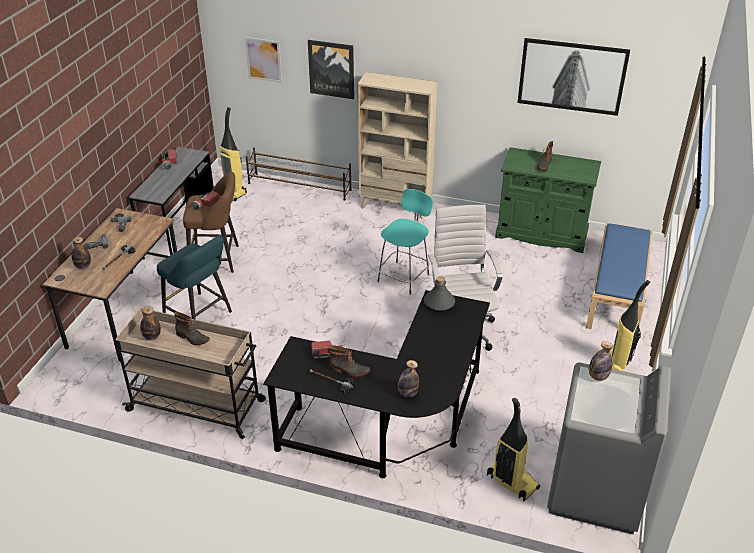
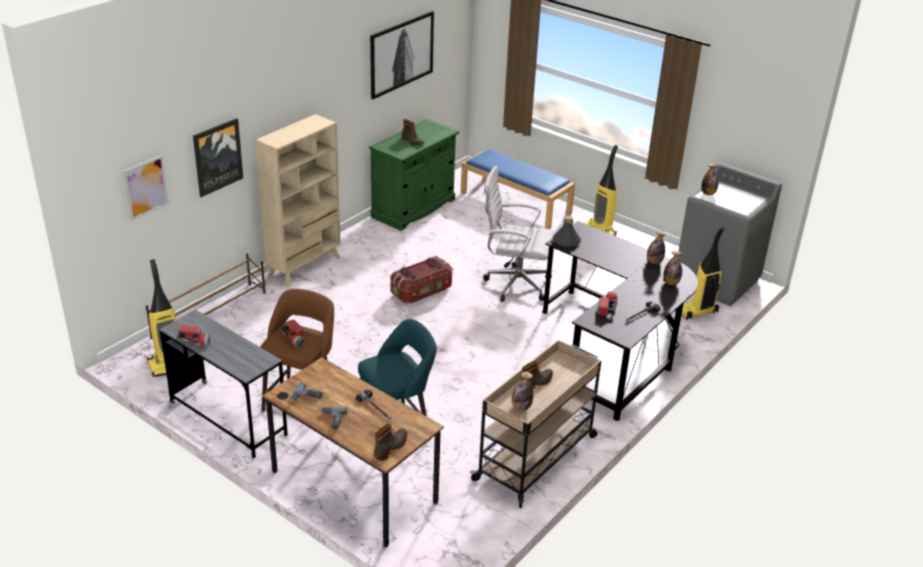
camera: 70 degrees left, 5 degrees down
bottle [72,237,91,269] -> bottle moved to [647,231,666,264]
boot [329,346,370,378] -> boot moved to [374,423,407,459]
turquoise stool [377,189,433,295] -> storage box [390,256,452,304]

